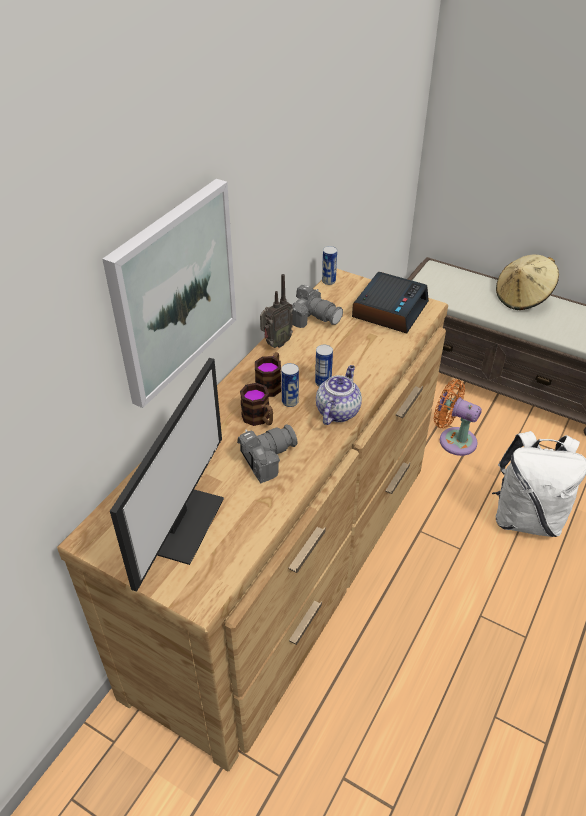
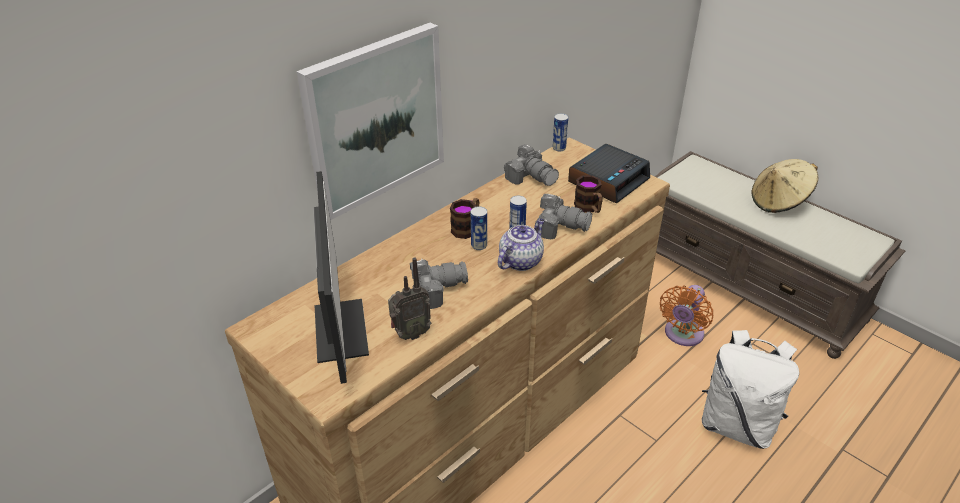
camera: 15 degrees right, 5 degrees down
monitor [110,358,224,591] -> monitor turned 45 degrees counterclockwise [313,171,369,384]
mug [240,383,273,426] -> mug moved to [574,175,603,213]
radio [260,274,293,348] -> radio moved to [388,257,432,340]
orange fan [434,379,482,456] -> orange fan turned 105 degrees counterclockwise [660,285,713,346]
none -> camera [535,194,592,239]

